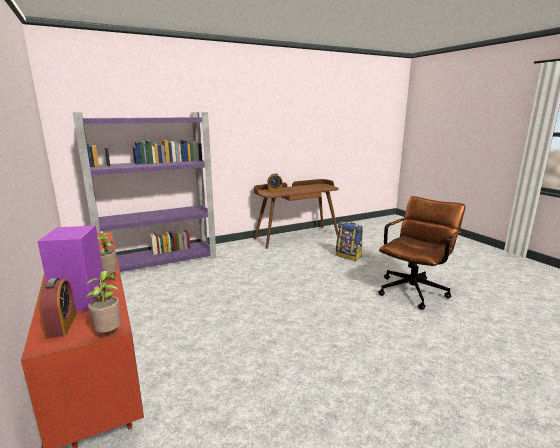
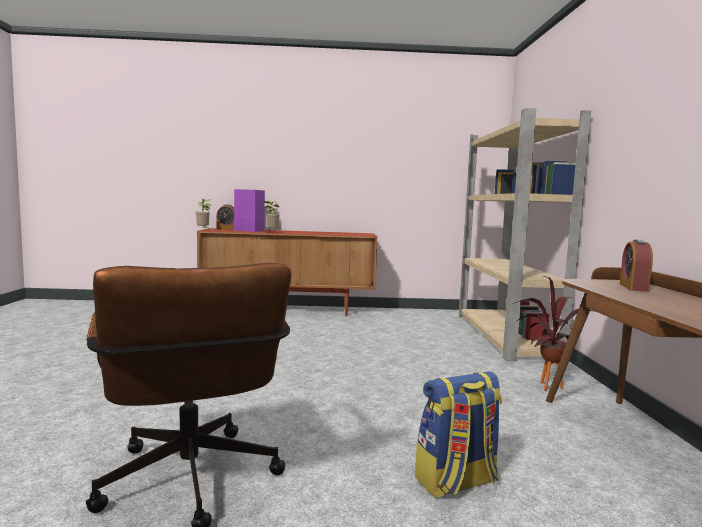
camera: 115 degrees right, 10 degrees down
purple bookcase [73,112,216,272] -> beige bookcase [459,108,591,361]
none -> potted plant [512,276,593,391]

